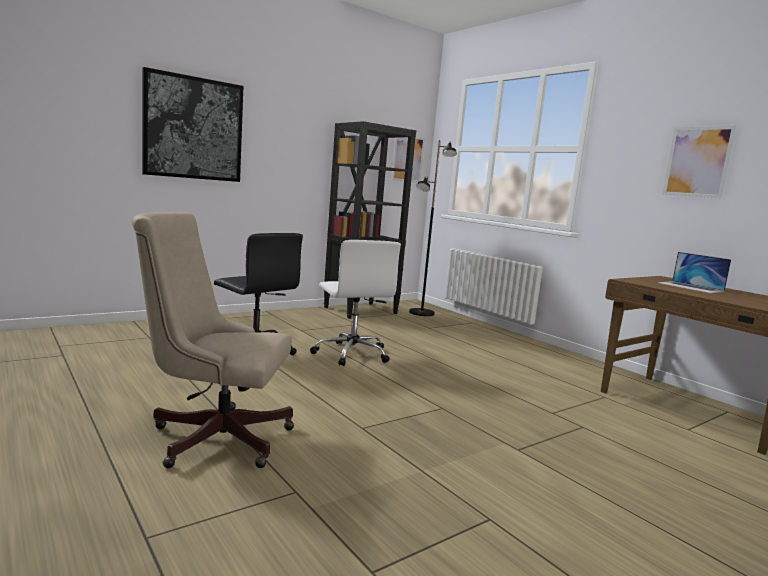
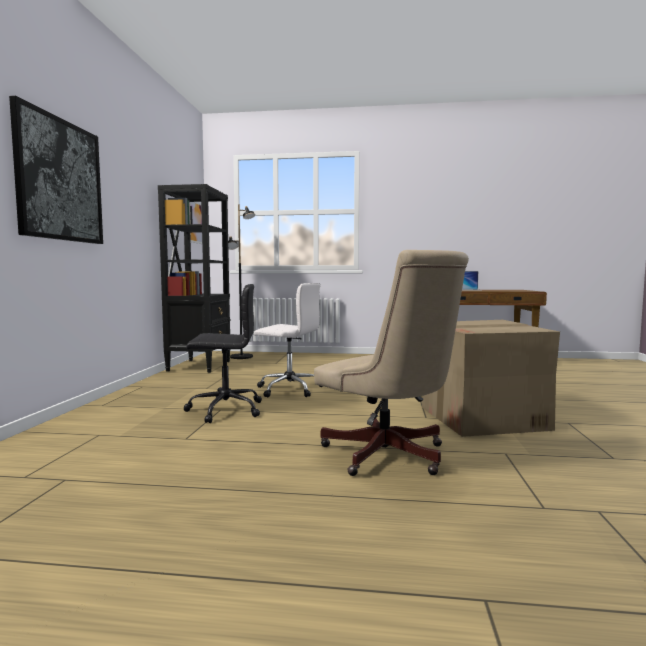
camera: 45 degrees left, 5 degrees down
beige office chair [132,212,294,468] -> beige office chair turned 90 degrees counterclockwise [314,250,469,476]
picture [663,126,736,198] -> none
none -> cardboard box [422,320,560,437]

